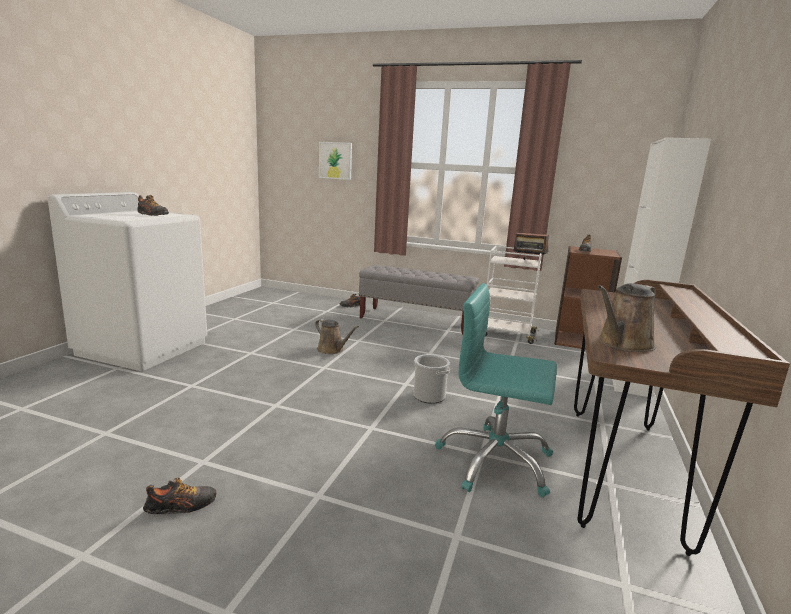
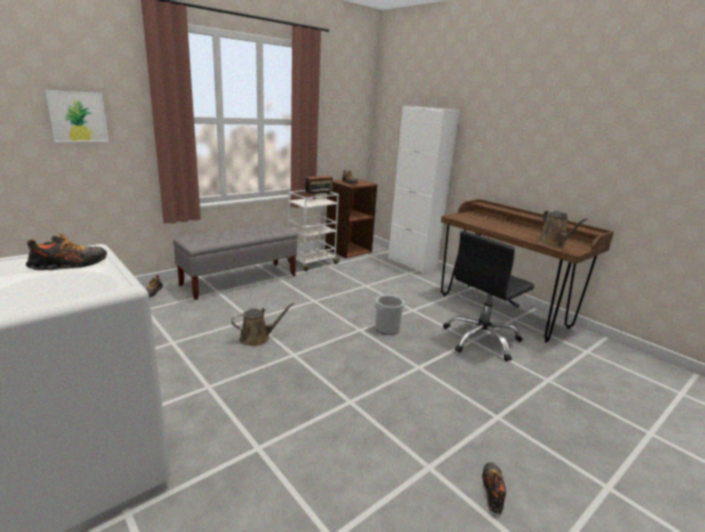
camera: 60 degrees left, 5 degrees up
turquoise office chair [435,283,557,497] -> black office chair [443,231,534,361]

